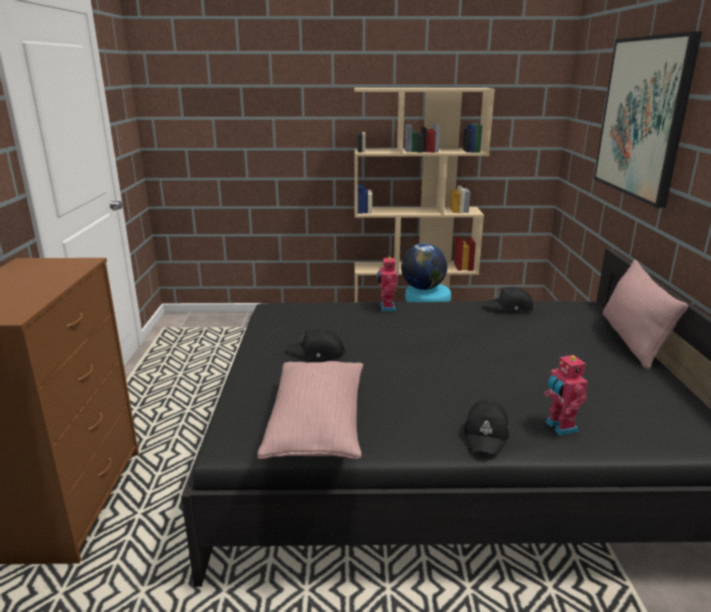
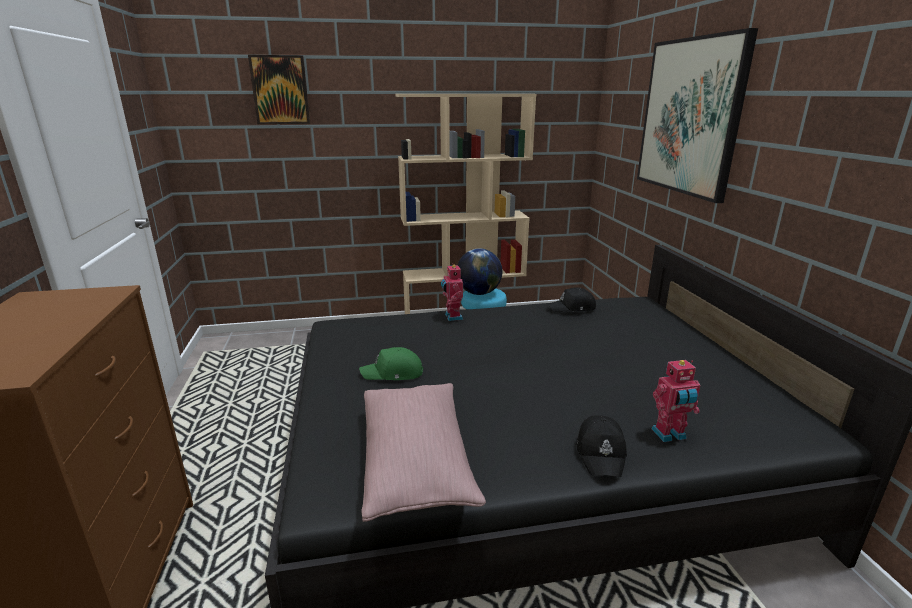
camera: 10 degrees left, 0 degrees up
black cap [287,329,345,359] -> green cap [359,347,423,380]
toy robot [544,353,588,435] -> toy robot turned 75 degrees counterclockwise [651,360,700,442]
pink pillow [603,260,688,370] -> none
none -> picture [248,55,310,124]

